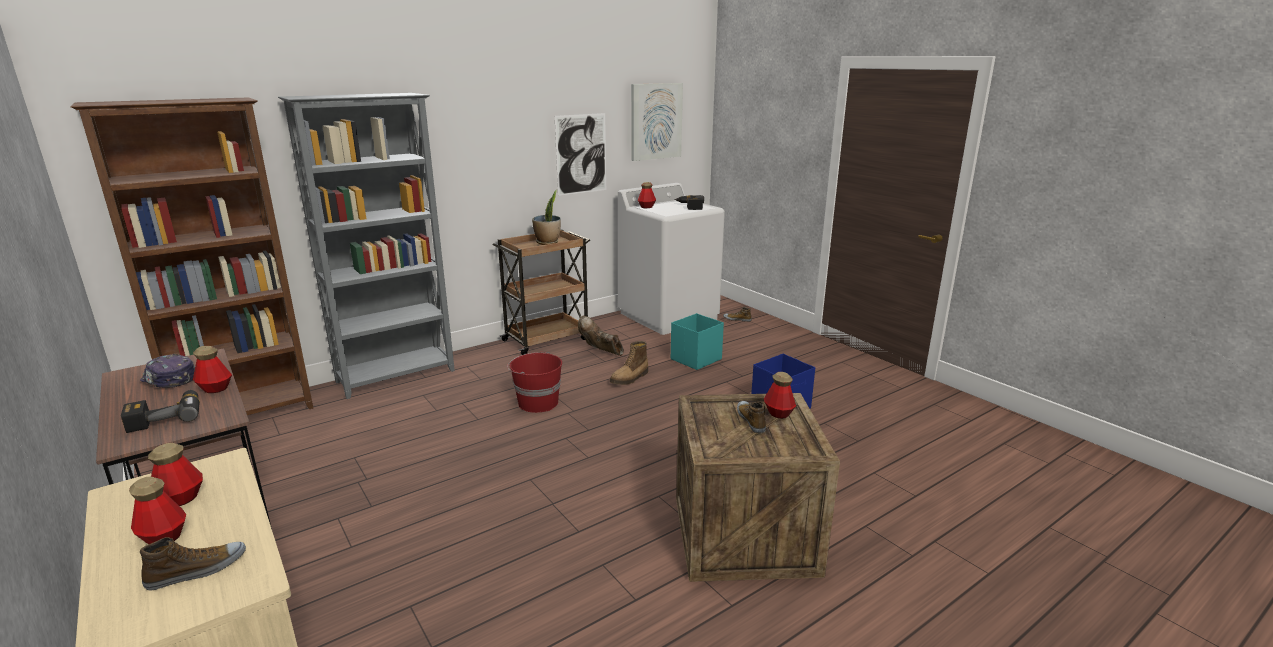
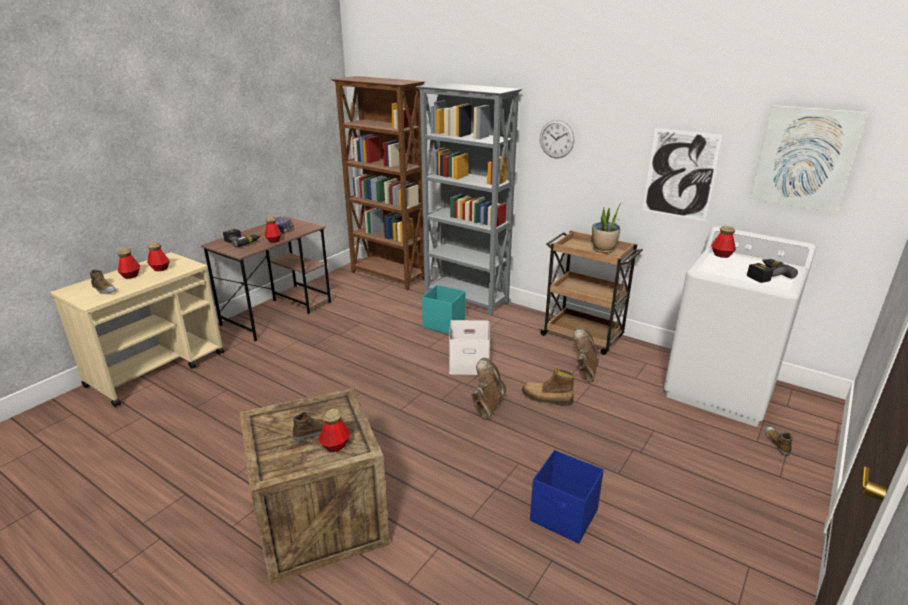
camera: 70 degrees right, 5 degrees up
red bucket [507,352,562,413] -> white storage box [449,320,490,375]
turquoise storage box [671,313,724,370] -> turquoise storage box moved to [422,285,466,334]
none -> brown boot [471,358,506,420]
none -> wall clock [540,120,574,158]

